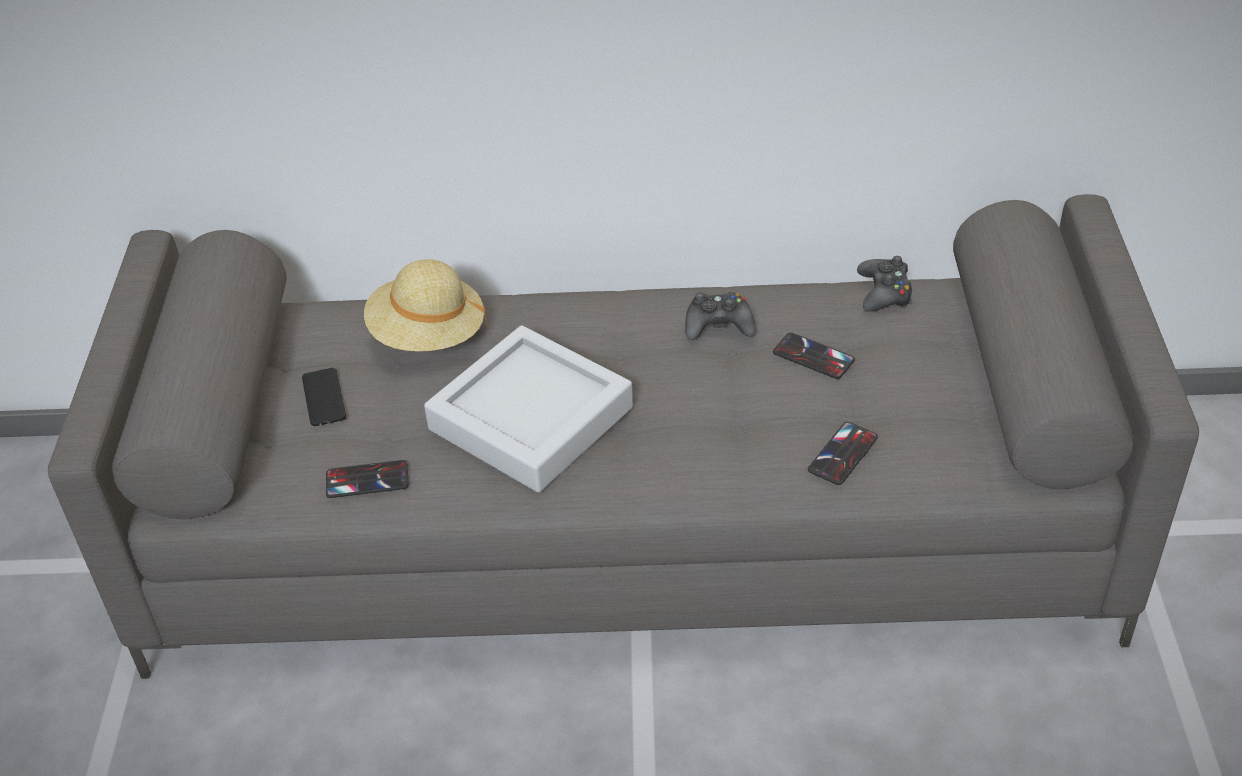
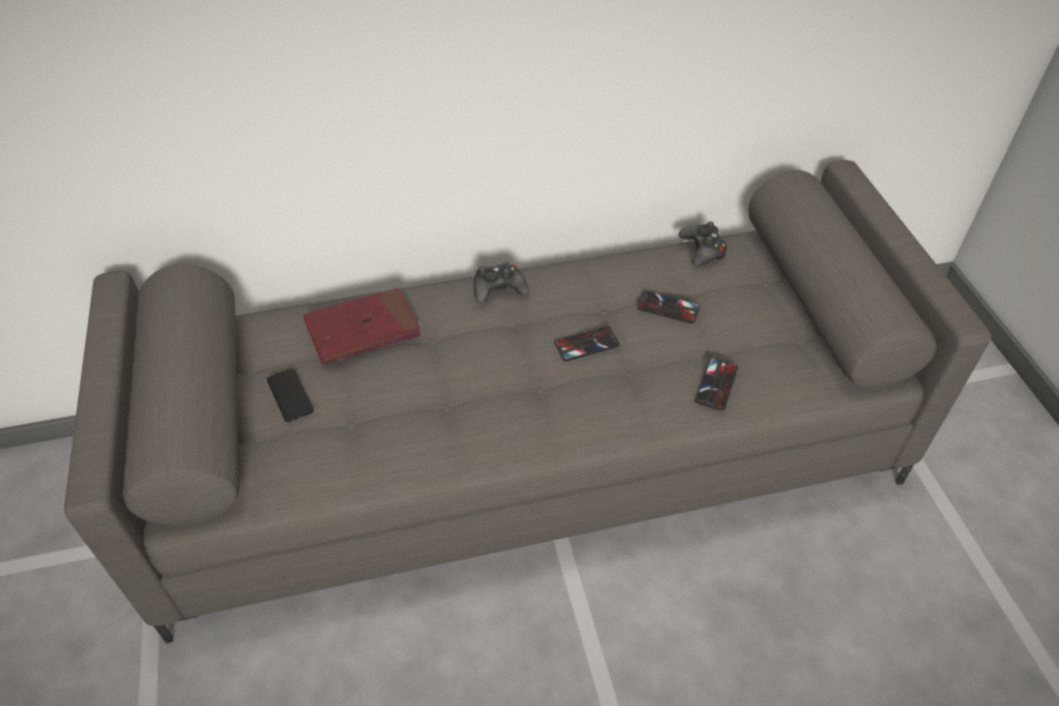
camera: 15 degrees left, 5 degrees up
phone [326,460,408,498] -> phone moved to [555,326,620,361]
beige hat [364,259,488,352] -> red book [303,288,421,364]
grey tray [424,325,633,492] -> none
black game controller [685,292,756,340] -> black game controller moved to [474,263,529,304]

